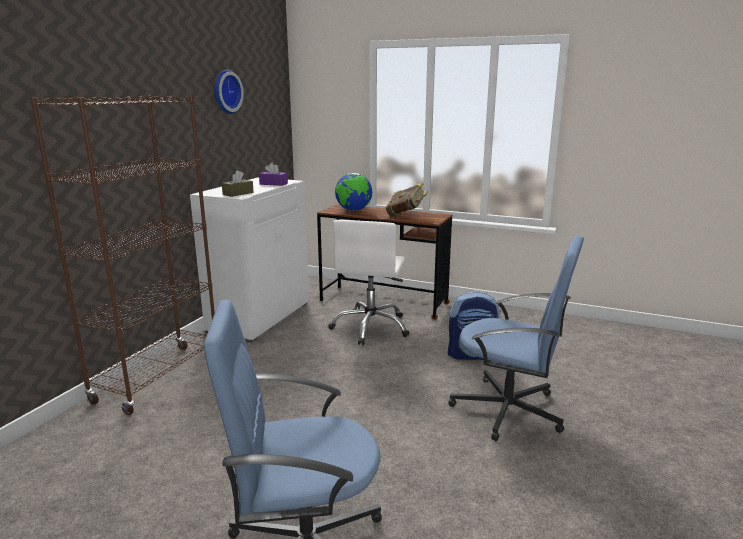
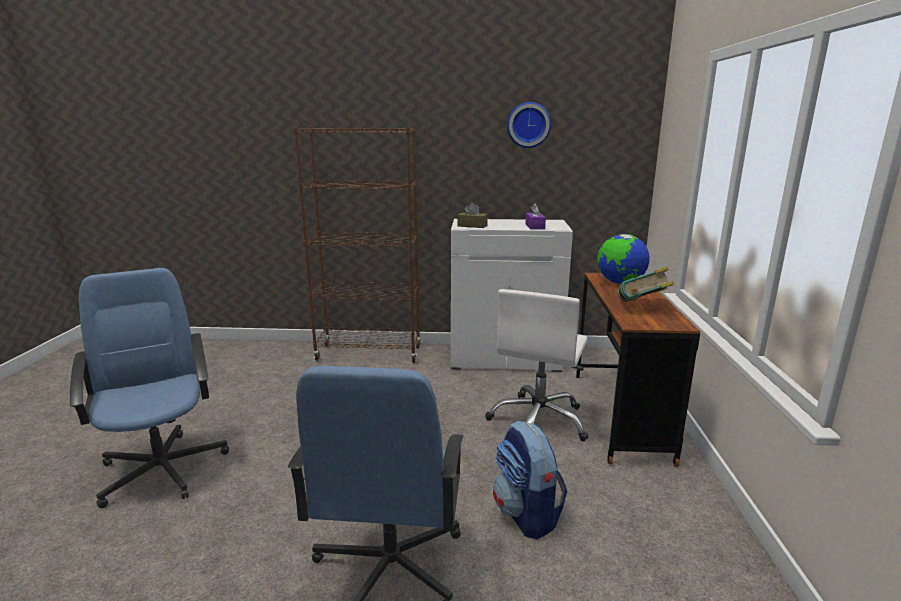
camera: 70 degrees right, 0 degrees up
white office chair [328,220,409,345] -> white office chair turned 60 degrees counterclockwise [485,289,589,441]

